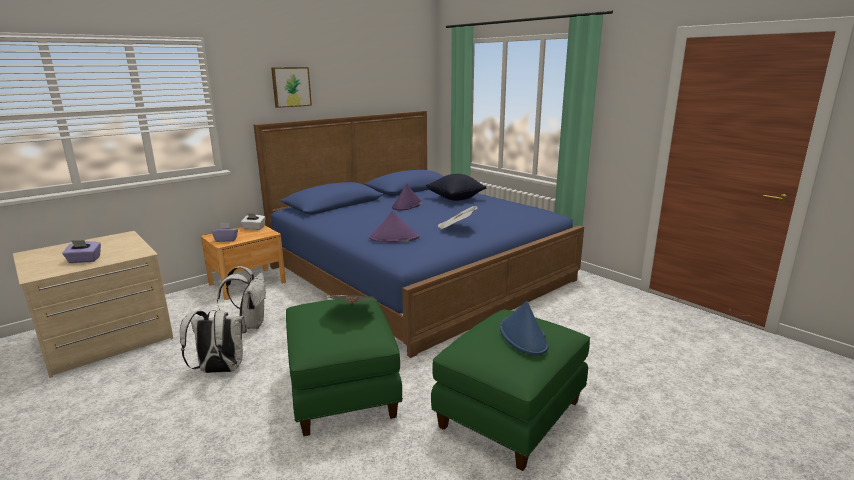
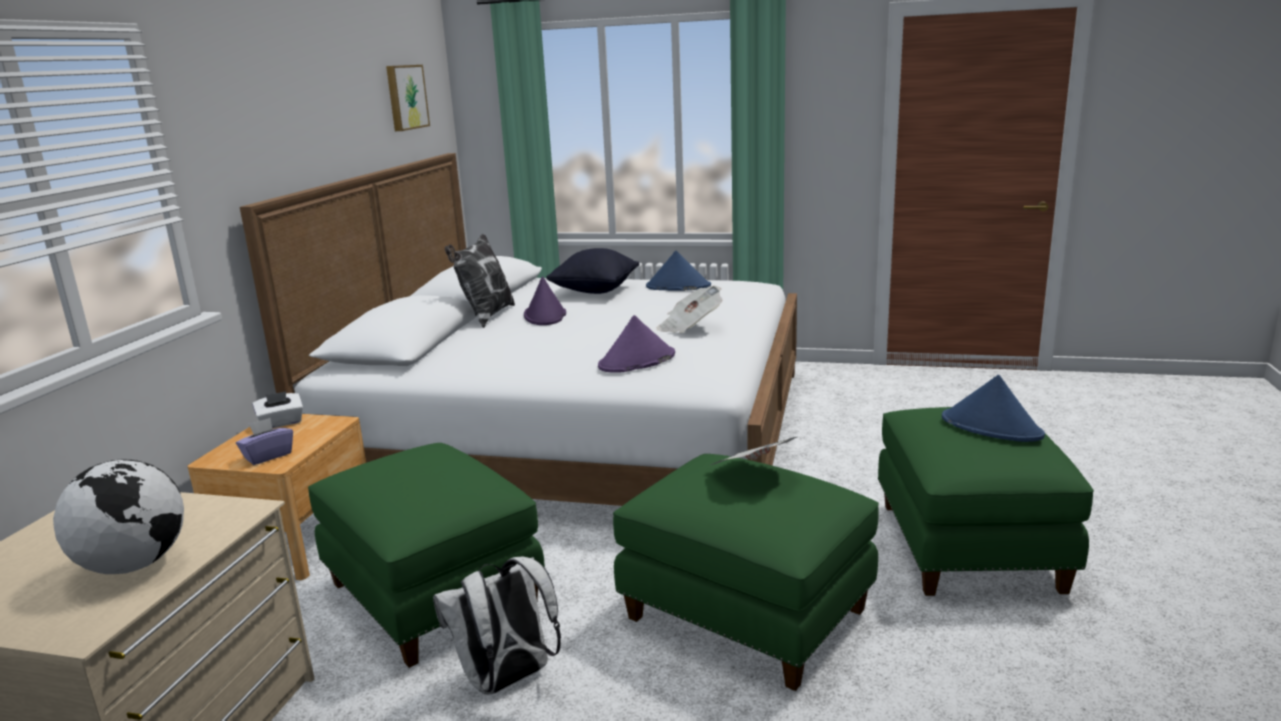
camera: 35 degrees left, 0 degrees up
purple tissue box [62,240,101,263] -> globe [53,459,184,574]
white backpack [217,266,267,329] -> green ottoman [308,443,545,668]
blue bed [253,111,584,358] -> white bed [240,153,797,506]
picture [271,67,312,108] -> picture moved to [386,65,430,131]
none -> pillow [445,234,515,328]
none -> blue hat [646,251,711,291]

